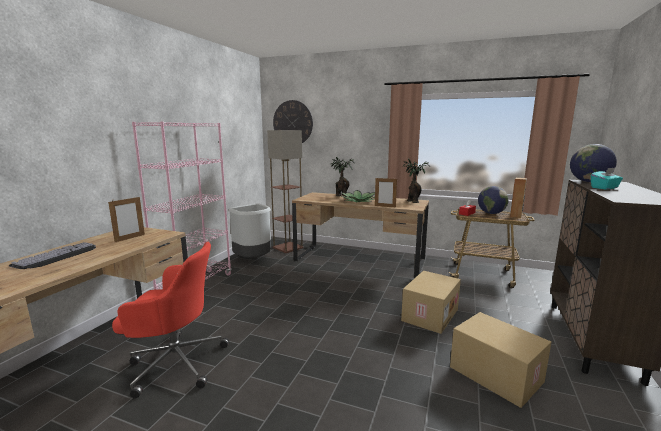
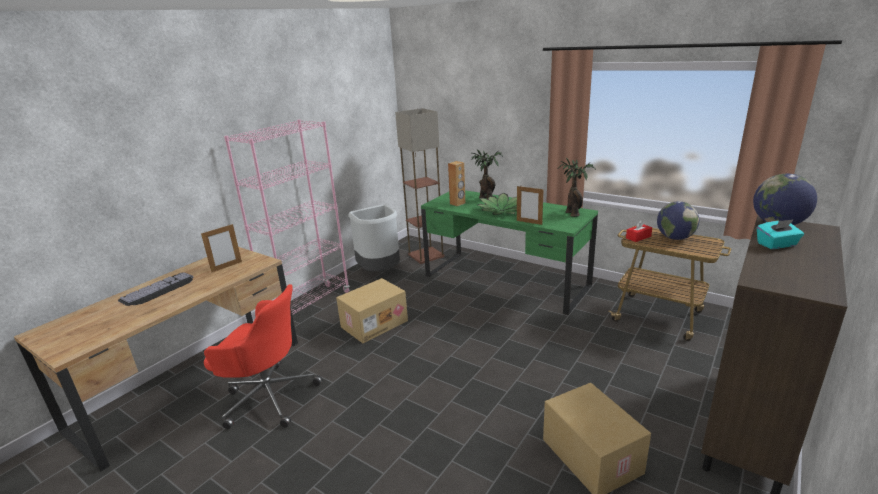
camera: 15 degrees right, 10 degrees up
wall clock [273,100,313,143] -> none
brown desk [292,192,429,278] -> green desk [421,190,598,315]
cardboard box [401,271,461,334] -> cardboard box moved to [336,278,408,343]
brown speaker [510,178,527,218] -> brown speaker moved to [448,161,465,206]

